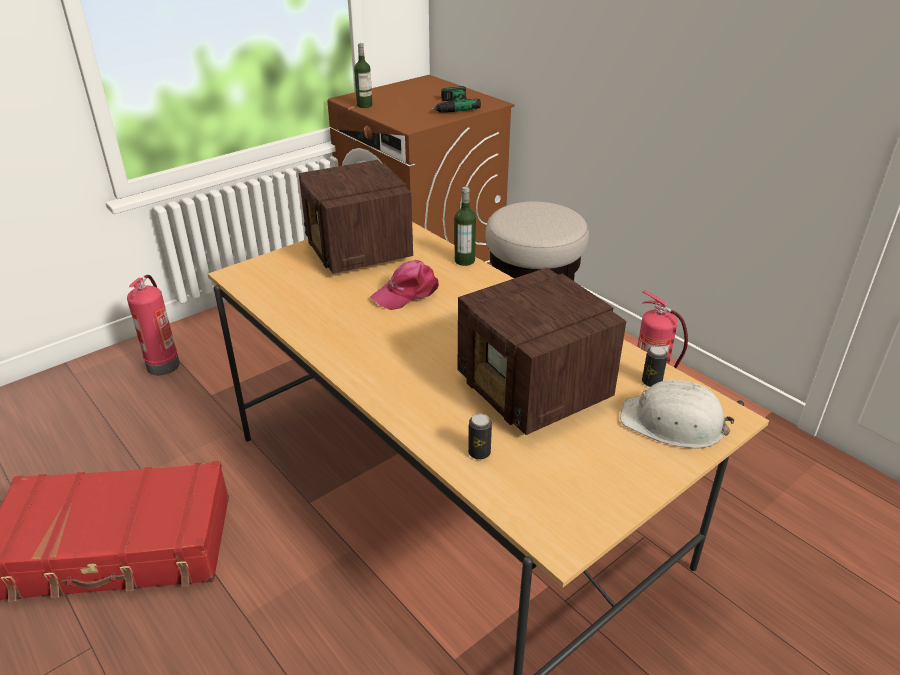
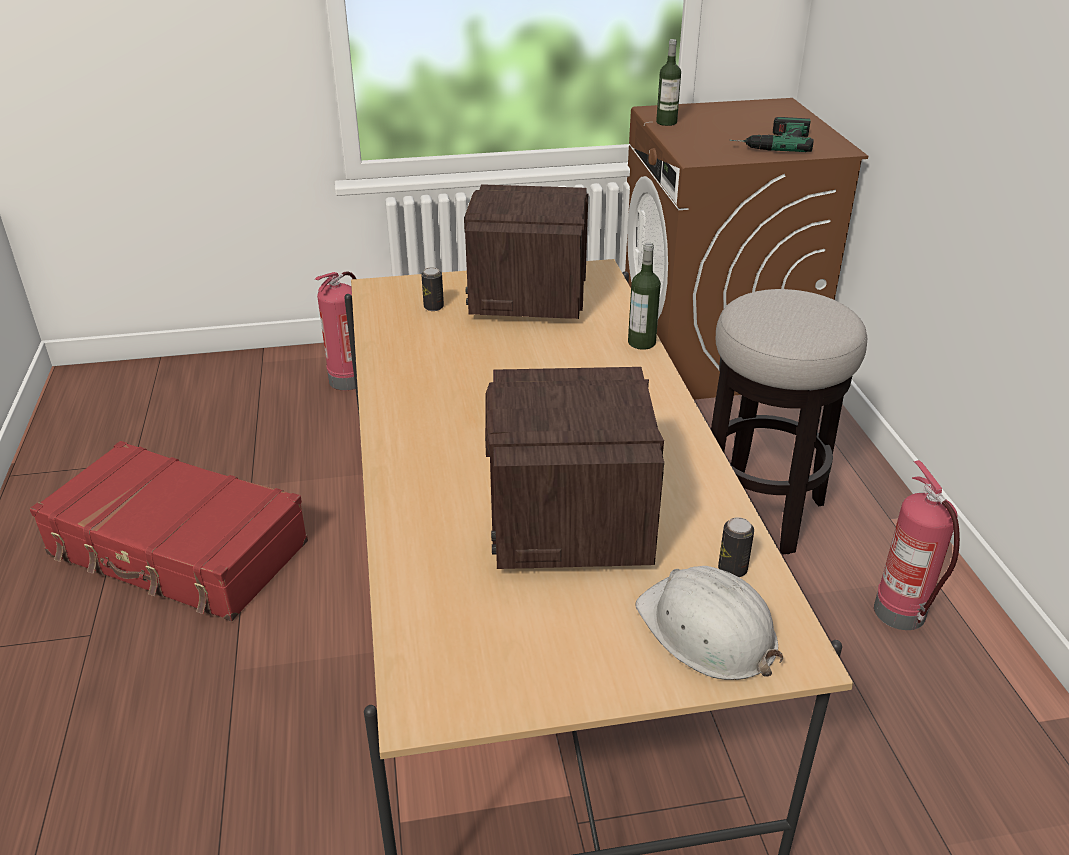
camera: 30 degrees right, 0 degrees up
pink cap [370,260,439,310] -> none
can [468,414,492,460] -> can moved to [421,267,444,311]

